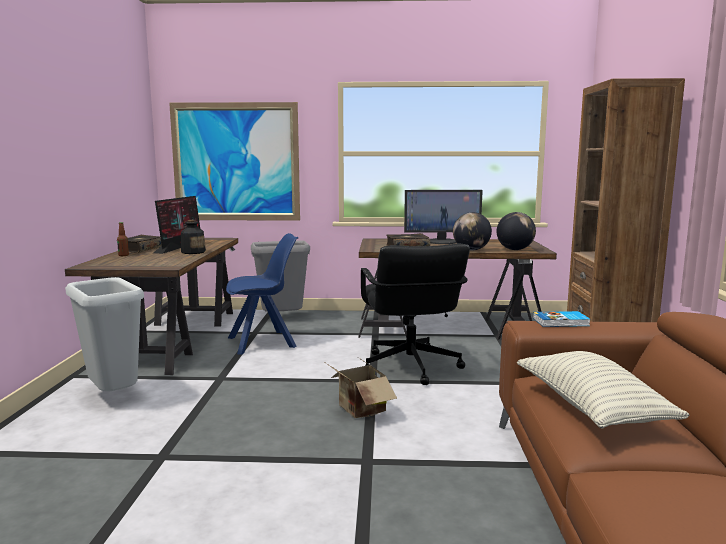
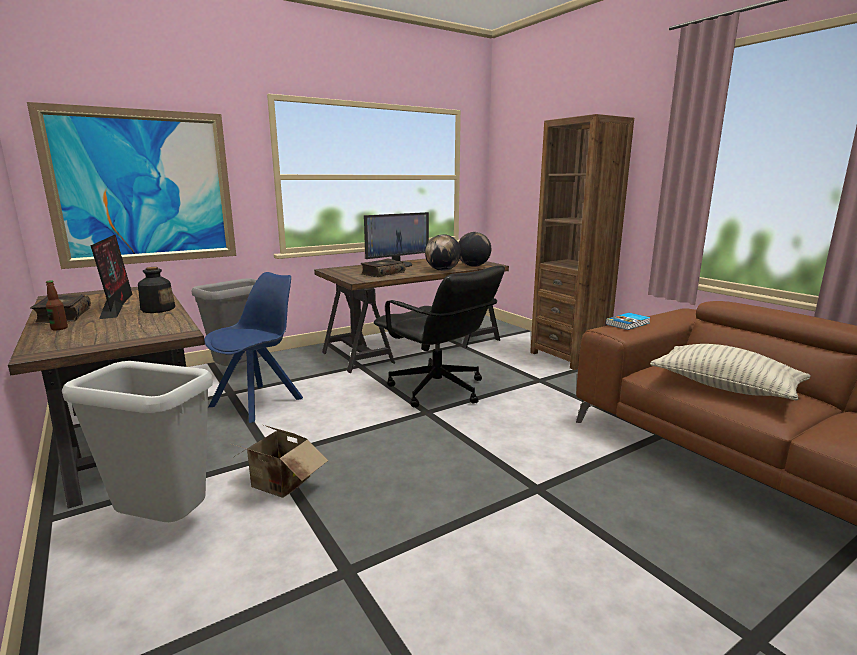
camera: 35 degrees left, 5 degrees up
cardboard box [326,358,397,418] -> cardboard box moved to [232,425,329,498]

